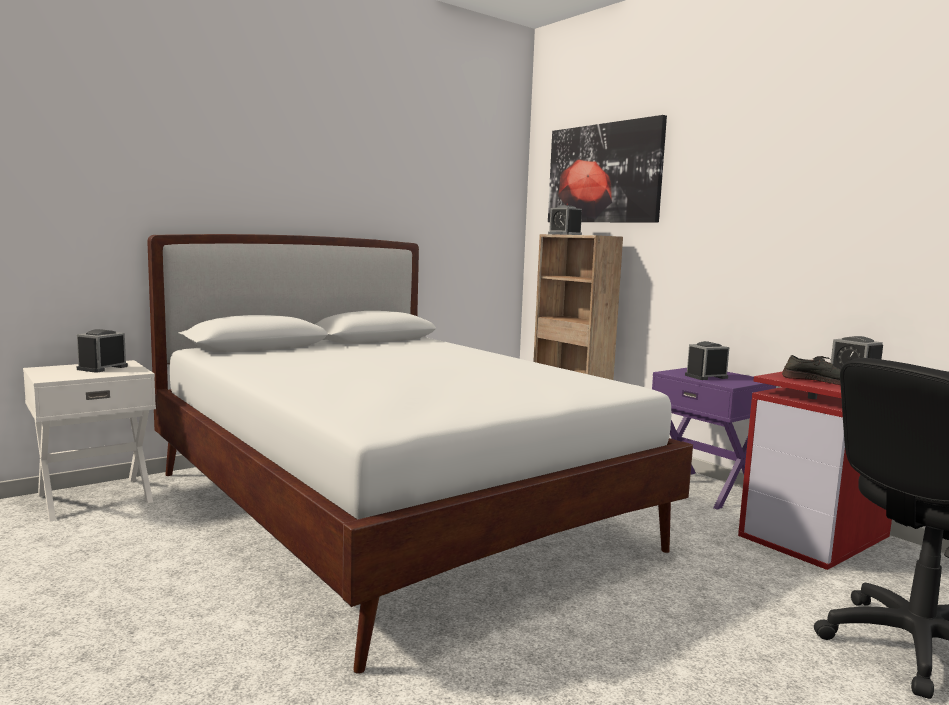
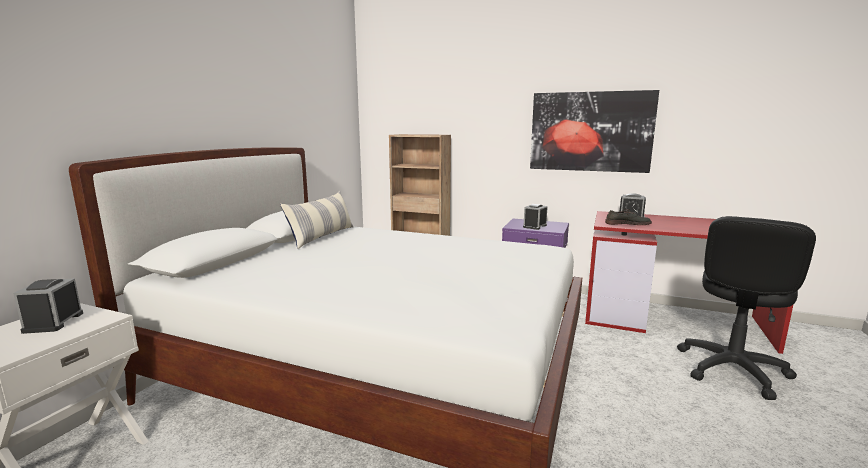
camera: 30 degrees left, 5 degrees up
picture [548,115,667,222] -> picture moved to [530,90,659,173]
alarm clock [548,205,582,235] -> none
none -> pillow [280,191,353,249]

